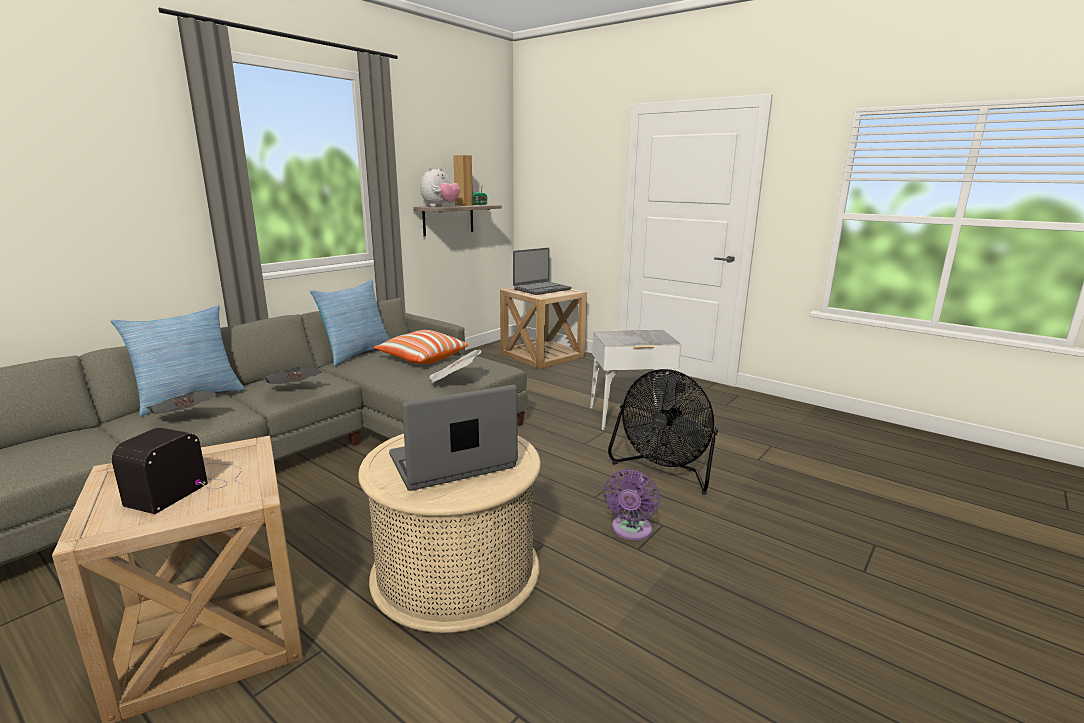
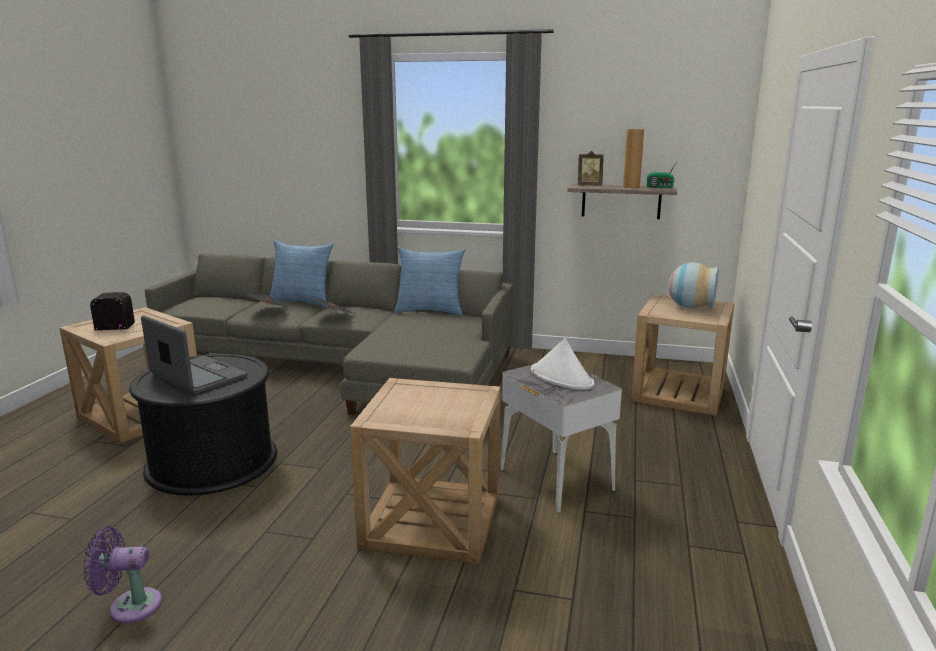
camera: 65 degrees right, 0 degrees up
beige coffee table [358,434,541,633] -> black coffee table [129,354,277,495]
pillow [374,330,468,364] -> none
plush toy [420,167,460,207] -> picture frame [578,151,604,186]
newspaper [429,350,481,383] -> none
laptop [513,248,571,295] -> vase [668,262,719,308]
purple fan [603,469,660,540] -> purple fan moved to [83,526,162,623]
black fan [608,369,718,495] -> beige side table [350,378,501,564]
none -> white hat [531,339,594,390]

